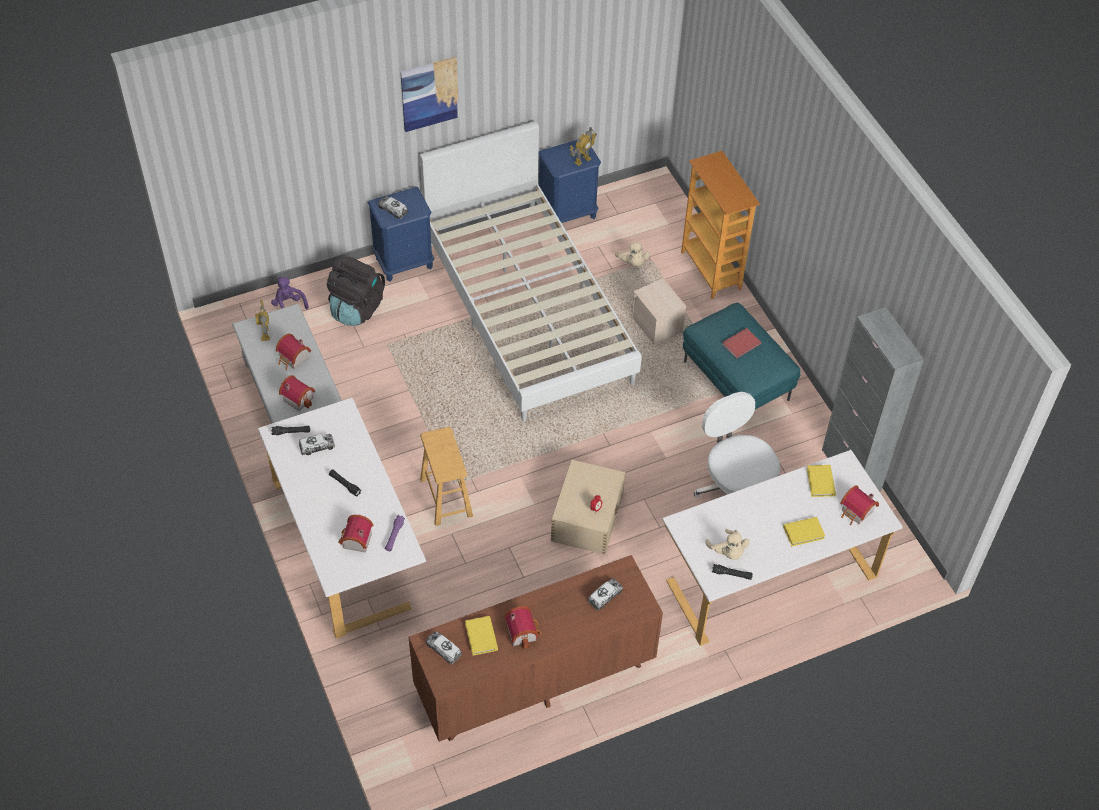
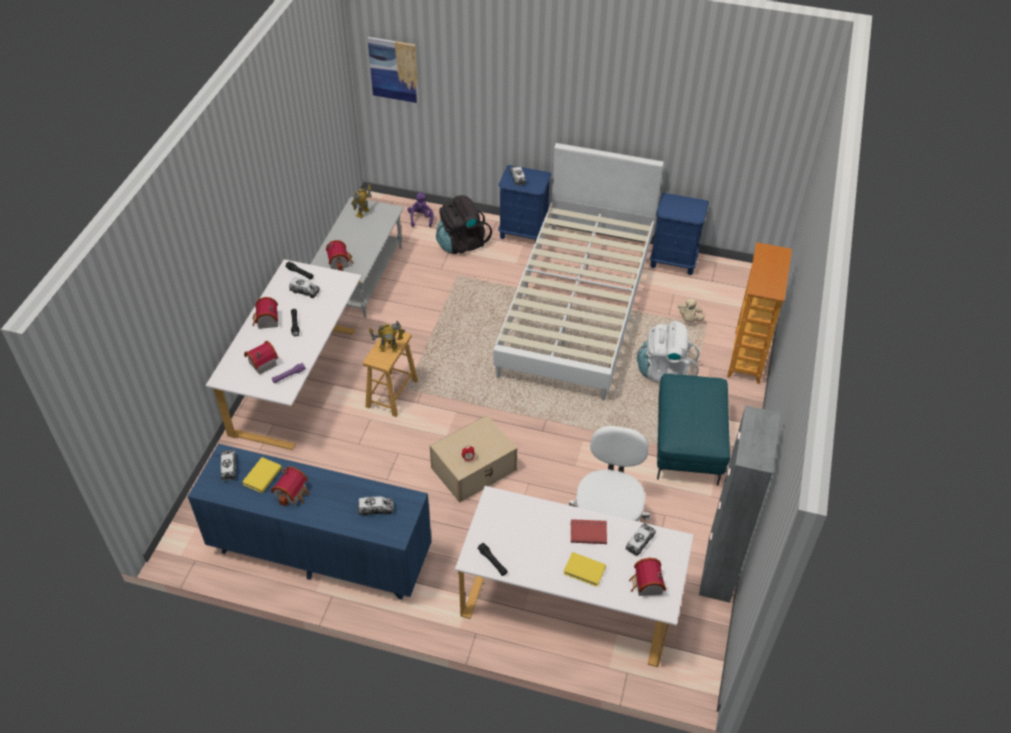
camera: 40 degrees right, 5 degrees down
toy house [276,334,311,370] -> toy house moved to [253,297,278,329]
picture [400,57,459,132] -> picture moved to [368,37,419,103]
brown dresser [409,555,663,742] -> blue dresser [188,444,432,599]
toy robot [569,127,597,166] -> toy robot moved to [369,321,405,352]
beige storage box [631,278,686,346] -> white backpack [637,321,699,383]
beige plush toy [705,529,750,560] -> none
red book [722,328,761,359] -> red book moved to [571,519,607,544]
yellow book [807,465,836,497] -> toy truck [625,523,656,556]

